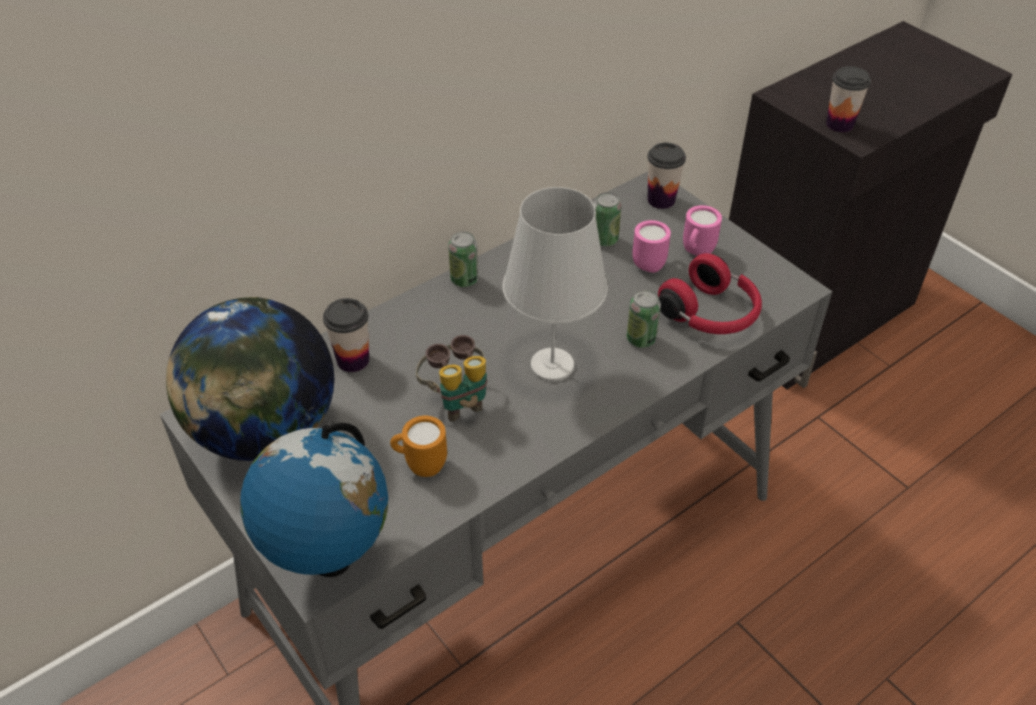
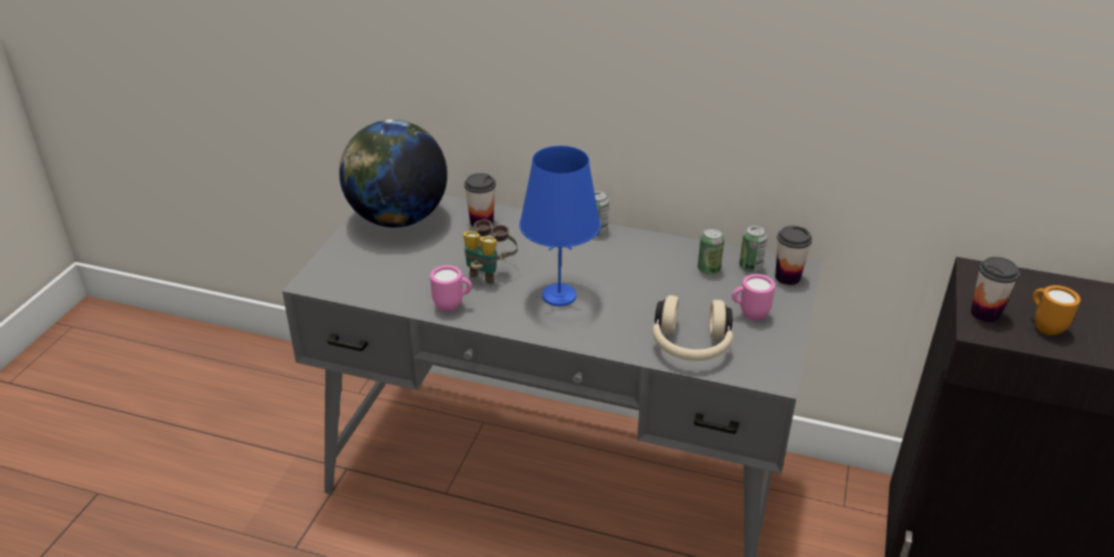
camera: 55 degrees right, 10 degrees down
globe [240,422,388,577] -> none
orange mug [390,416,447,477] -> orange mug moved to [1033,285,1081,335]
white table lamp [502,187,608,382] -> blue table lamp [519,146,601,306]
can [626,290,661,348] -> can moved to [739,225,767,272]
pink mug [632,220,671,273] -> pink mug moved to [430,265,472,312]
red headphones [658,253,762,334] -> beige headphones [652,295,733,361]

